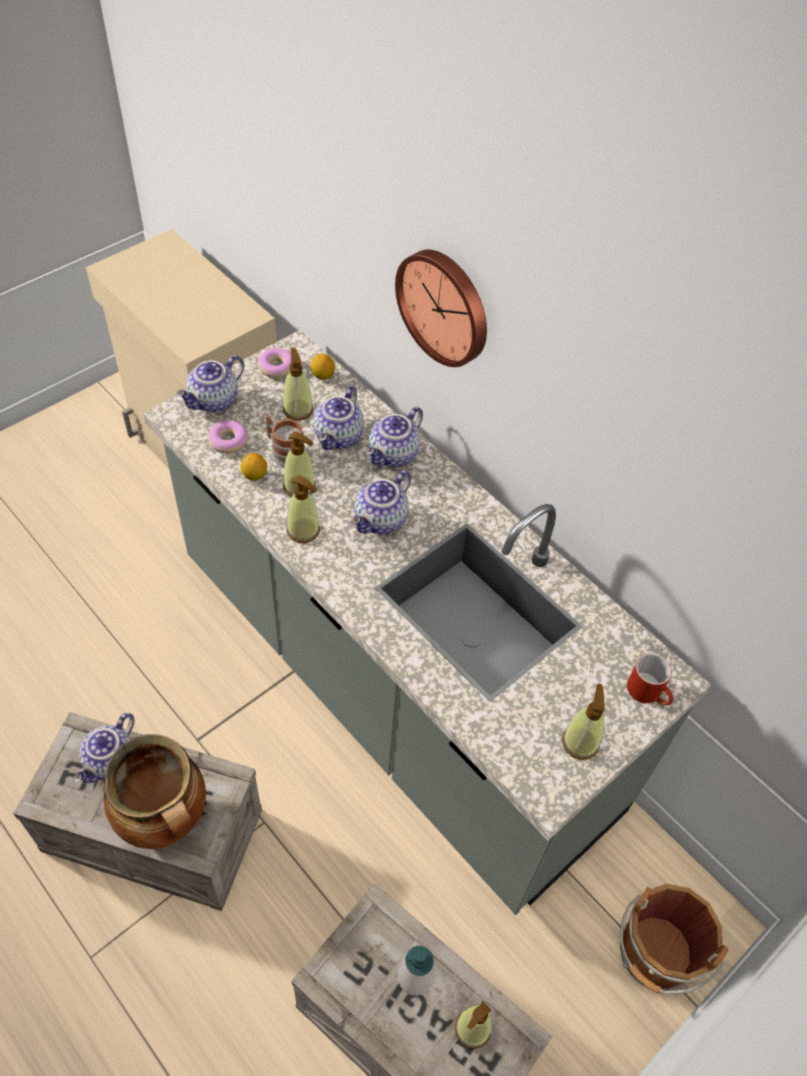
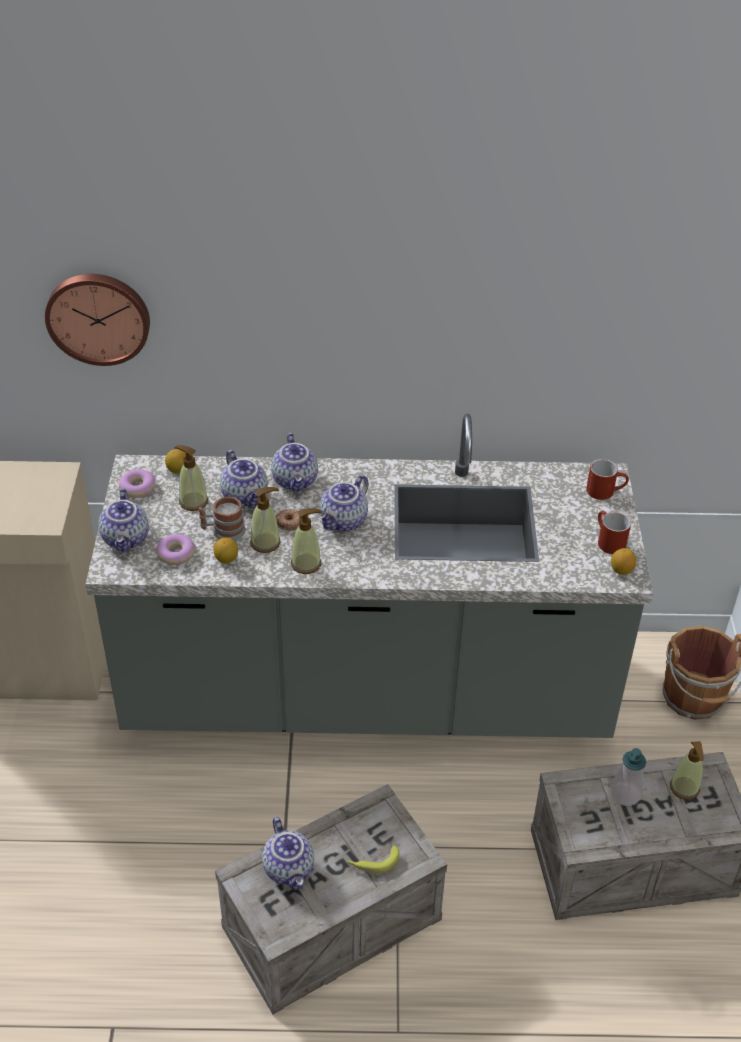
camera: 45 degrees left, 10 degrees down
cooking pot [104,734,206,849] -> banana [347,845,399,873]
teapot [351,470,411,534] -> teapot turned 45 degrees clockwise [318,475,369,532]
wall clock [395,250,487,367] -> wall clock moved to [45,274,150,366]
soap dispenser [562,683,605,760] -> red mug [598,511,631,554]
none -> donut [276,509,300,531]
none -> lemon [611,548,636,575]

